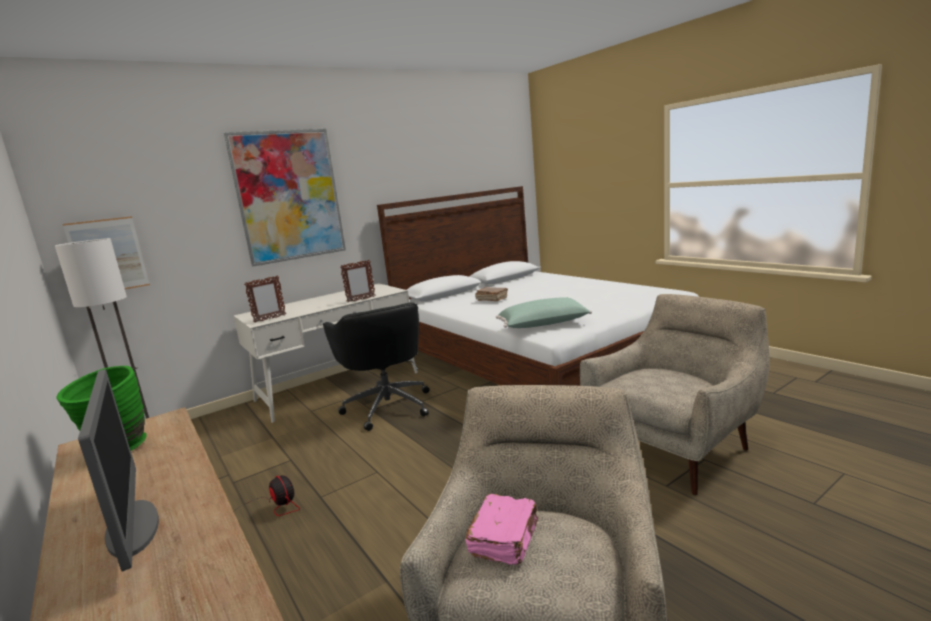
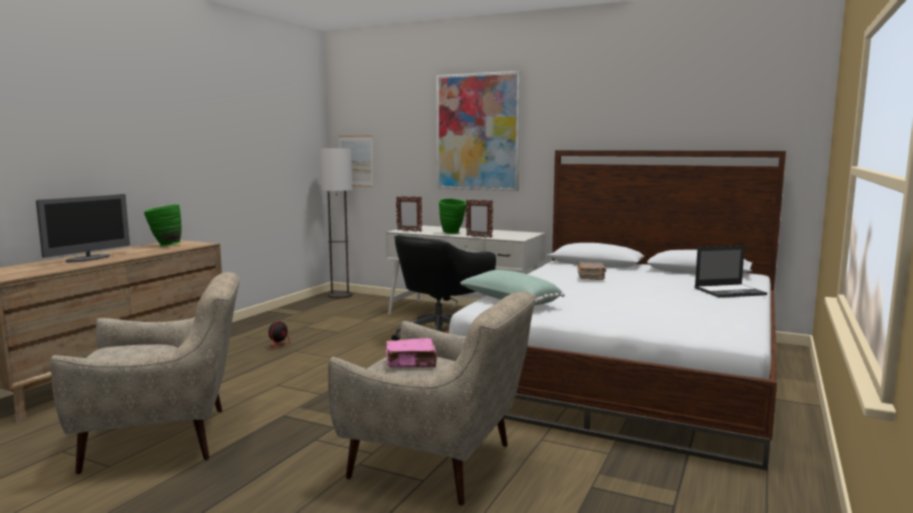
camera: 60 degrees right, 5 degrees down
pink book [465,494,538,565] -> pink book moved to [386,338,437,367]
none -> green vase [439,198,466,234]
none -> laptop [695,246,767,298]

